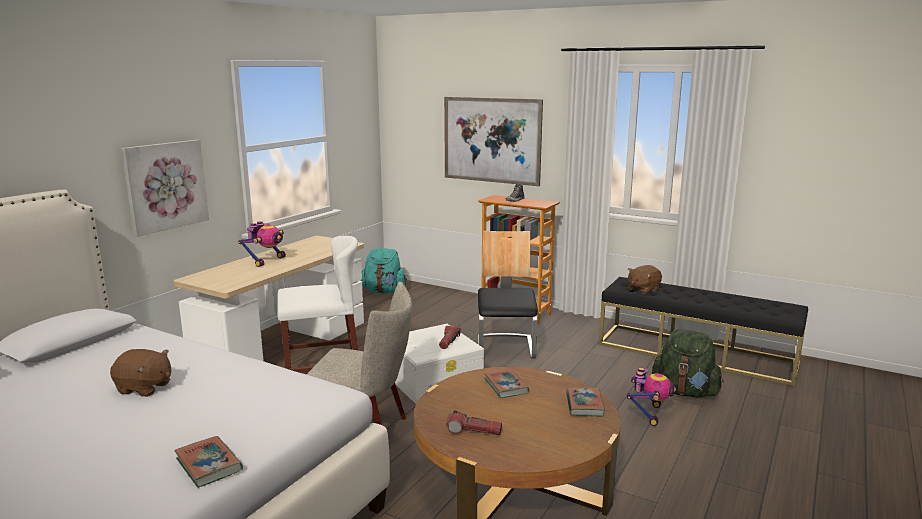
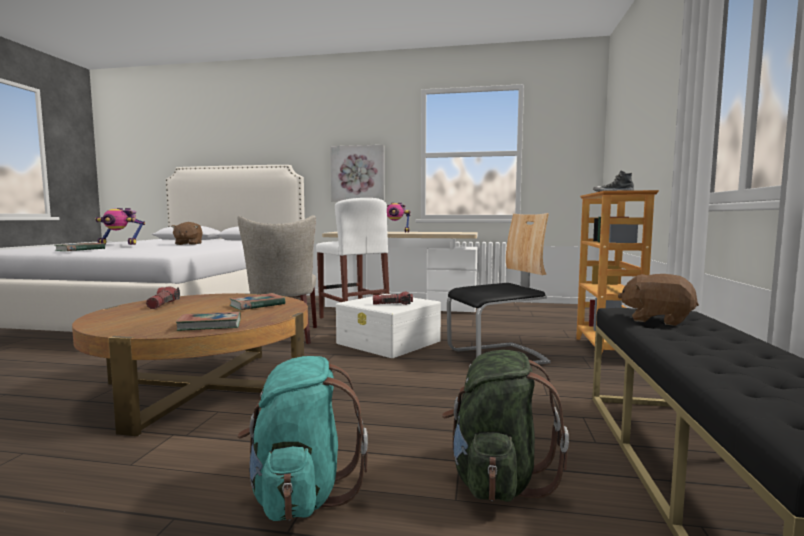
camera: 70 degrees right, 10 degrees down
turquoise backpack [361,248,407,294] -> turquoise backpack moved to [237,356,368,521]
picture [444,97,543,186] -> none
toy robot [627,368,676,426] -> toy robot moved to [95,208,145,245]

